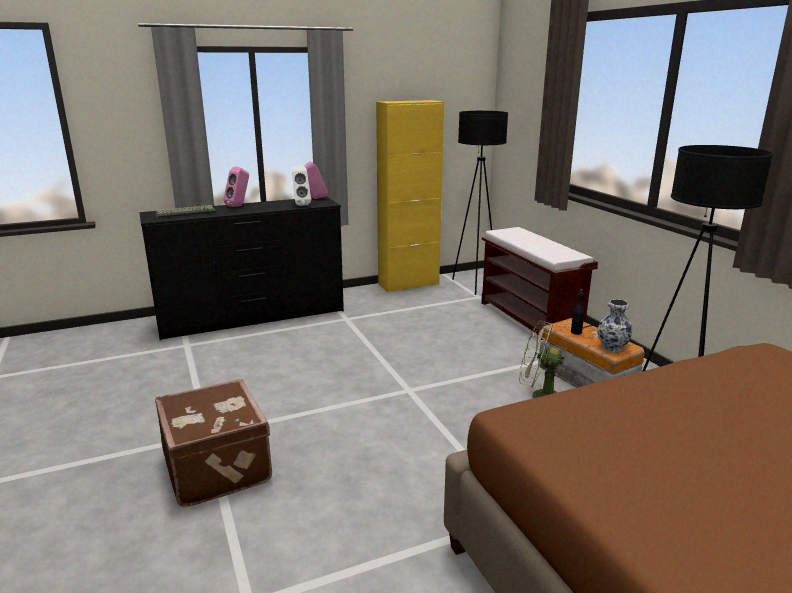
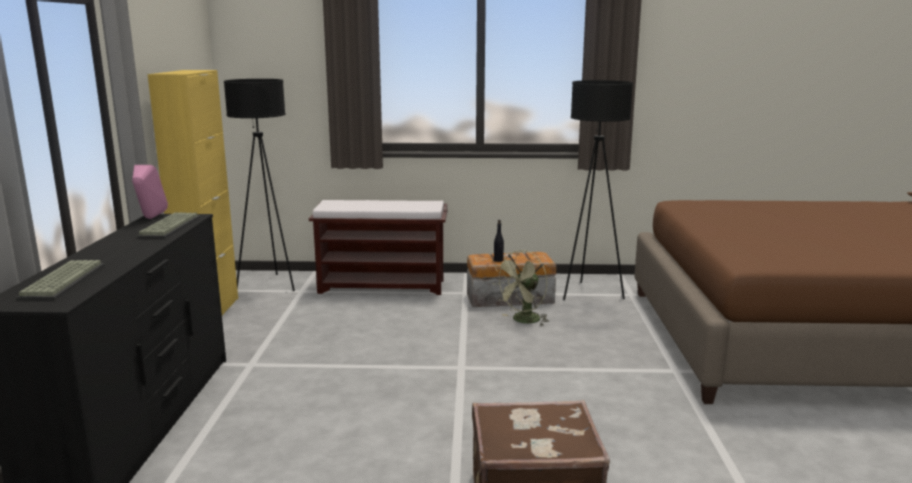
camera: 65 degrees left, 5 degrees down
pink speaker [224,166,249,207] -> none
white speaker [291,166,311,206] -> keyboard [137,212,201,239]
vase [597,299,633,353] -> none

